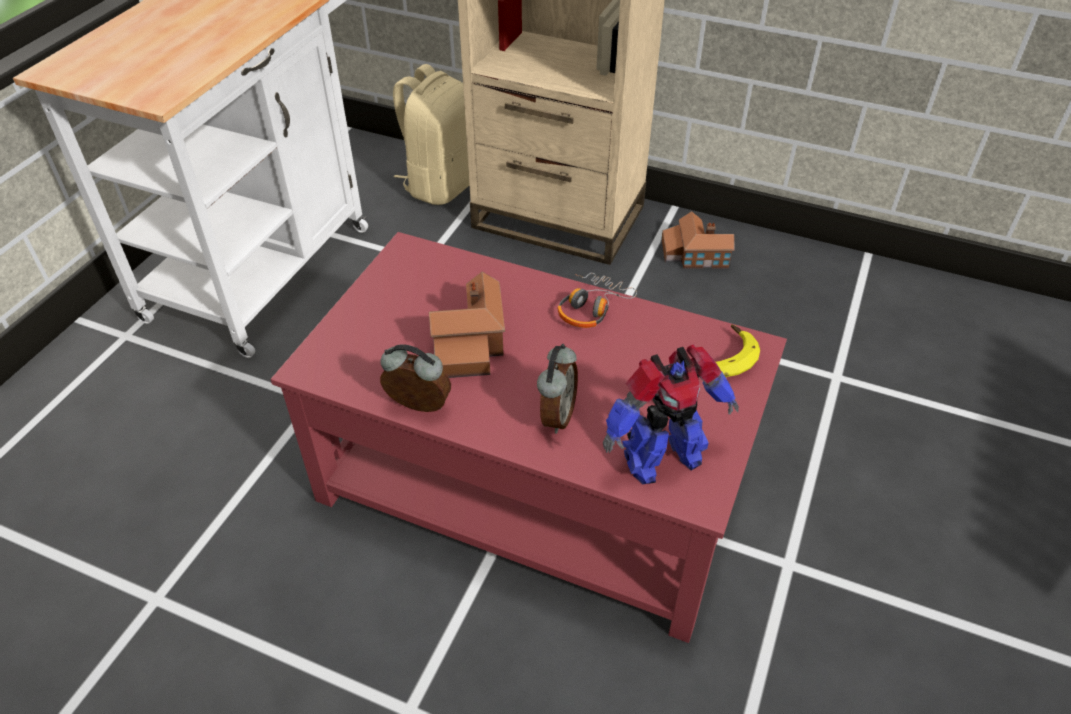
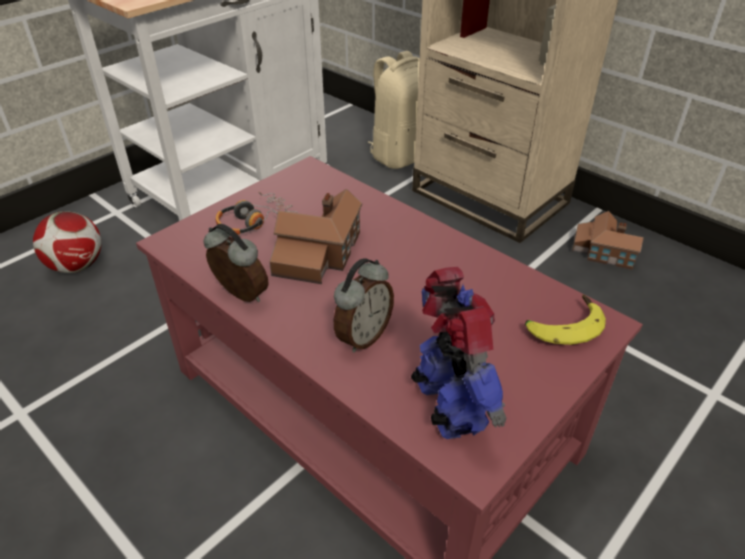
camera: 20 degrees right, 5 degrees down
headphones [557,273,637,328] -> headphones moved to [216,191,298,235]
toy robot [603,345,739,484] -> toy robot turned 105 degrees counterclockwise [411,267,506,439]
none -> football [33,211,101,273]

